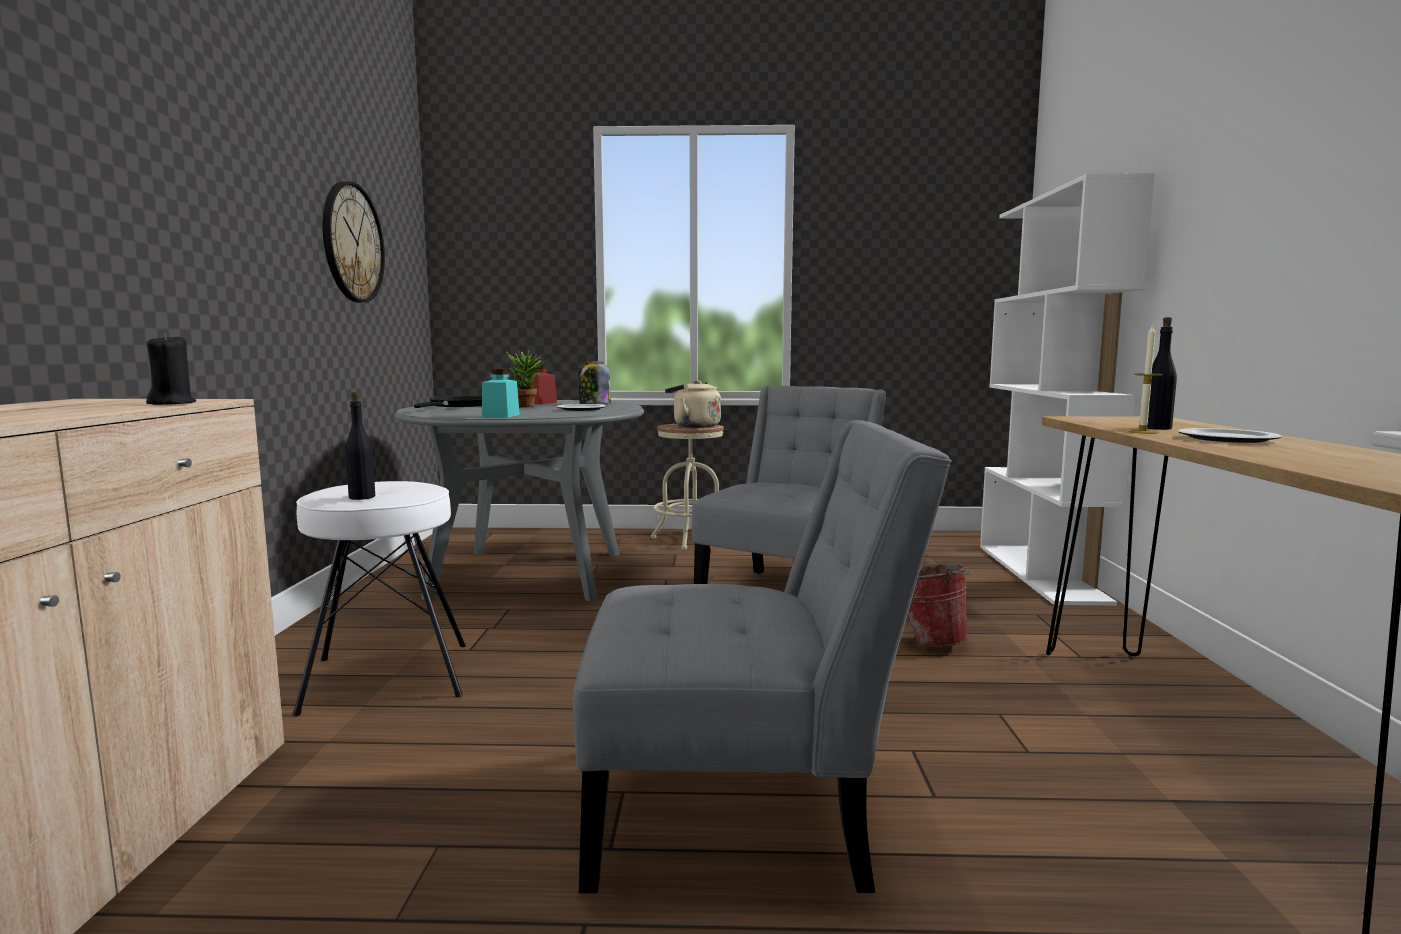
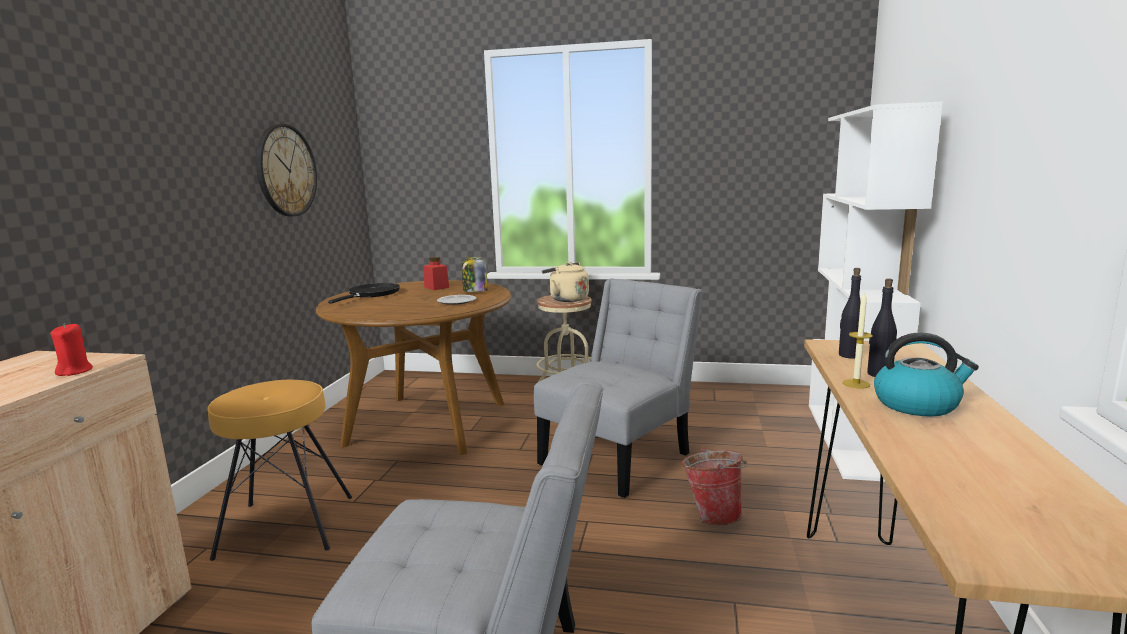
camera: 10 degrees right, 5 degrees up
black candle [146,333,196,405] -> red candle [51,323,93,376]
white stool [293,481,466,717] -> brown stool [207,380,352,561]
black bottle [345,392,375,500] -> black bottle moved to [839,268,861,359]
grey dining table [395,400,644,602] -> brown dining table [316,280,512,455]
turquoise jar [482,369,520,418] -> none
potted plant [506,350,550,407] -> none
plate [1178,428,1282,443] -> kettle [874,333,979,416]

